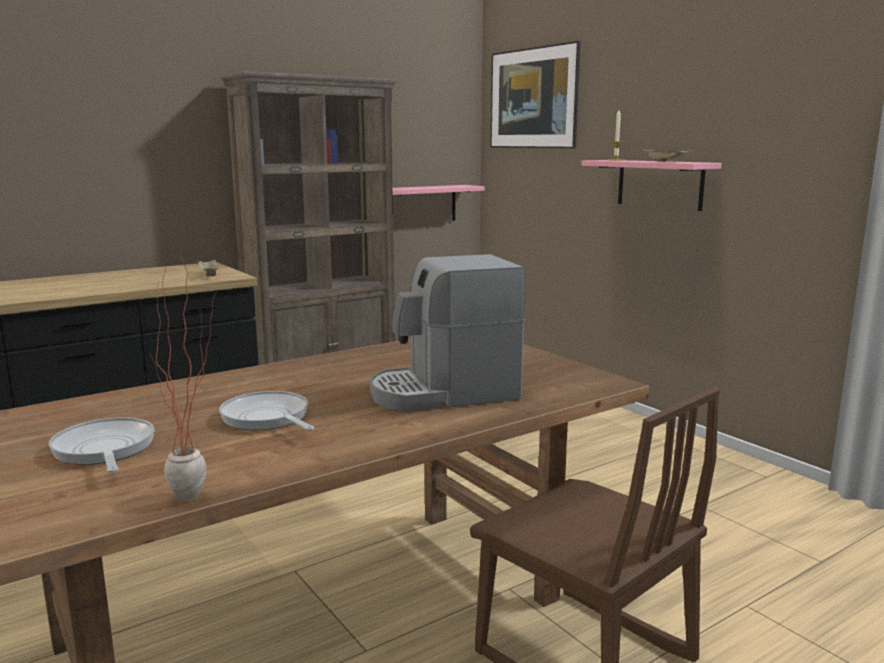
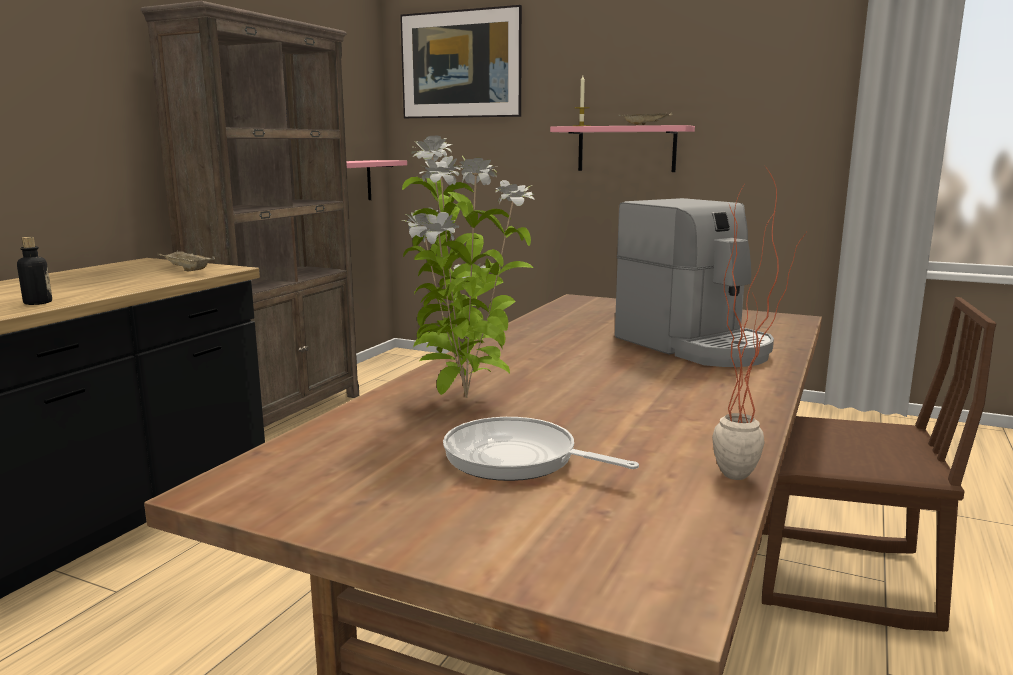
camera: 30 degrees left, 0 degrees up
frying pan [219,391,314,431] -> none
coffee machine [370,254,525,412] -> coffee machine turned 75 degrees counterclockwise [615,198,774,367]
none -> bottle [17,237,52,305]
none -> potted plant [401,136,535,398]

